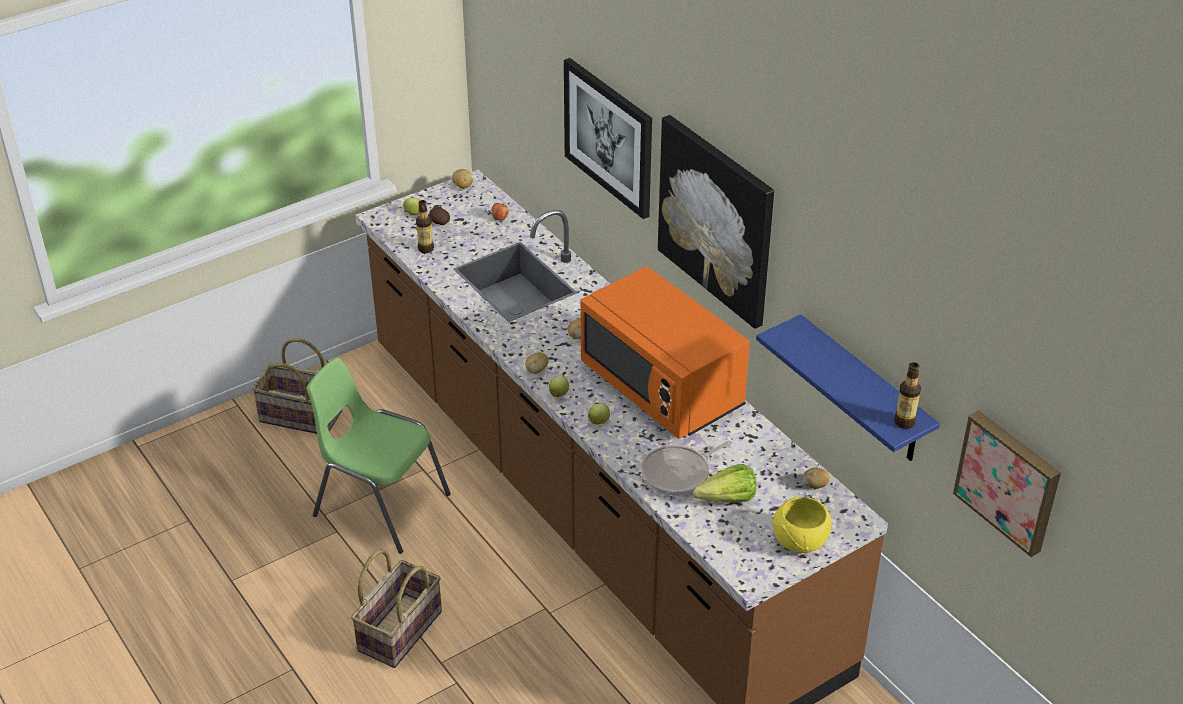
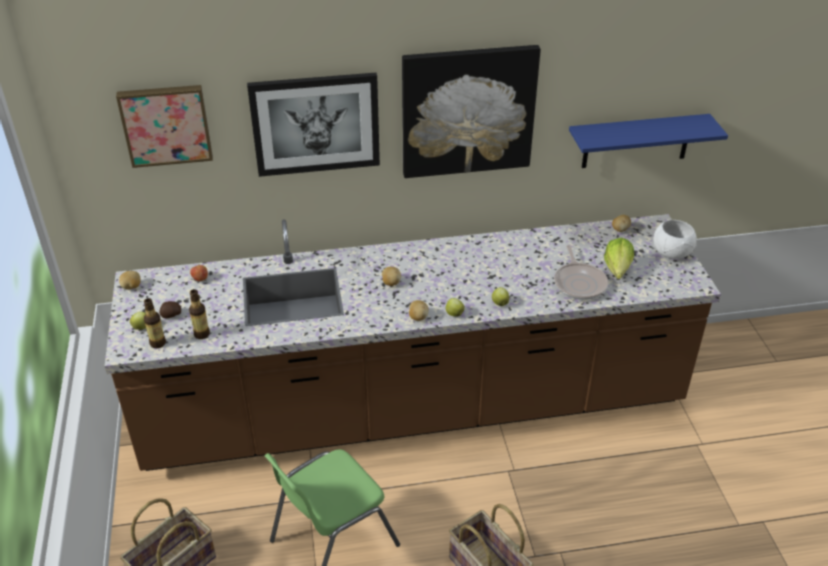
camera: 65 degrees left, 0 degrees up
orange microwave [580,267,750,439] -> none
yellow bowl [772,497,832,553] -> white bowl [654,220,697,259]
bottle [894,362,921,429] -> bottle moved to [144,298,166,348]
picture [953,410,1061,557] -> picture moved to [116,85,213,168]

